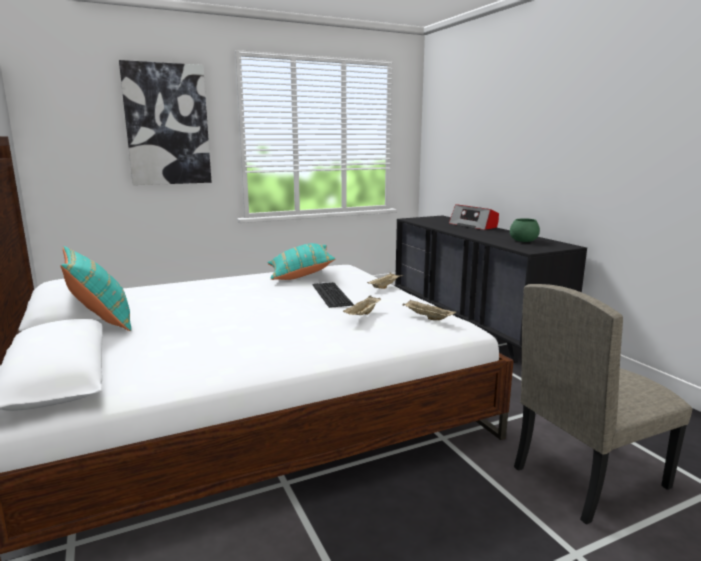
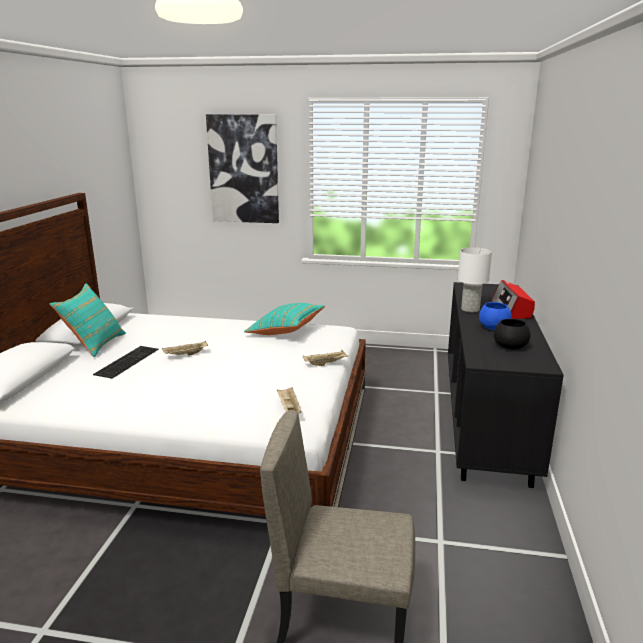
camera: 35 degrees right, 5 degrees up
keyboard [312,282,354,308] -> keyboard moved to [93,346,158,379]
beige tray [343,295,381,315] -> beige tray moved to [162,341,208,355]
green bowl [510,218,540,242] -> black bowl [494,319,530,349]
none -> white table lamp [458,247,492,313]
none -> blue bowl [479,302,512,330]

